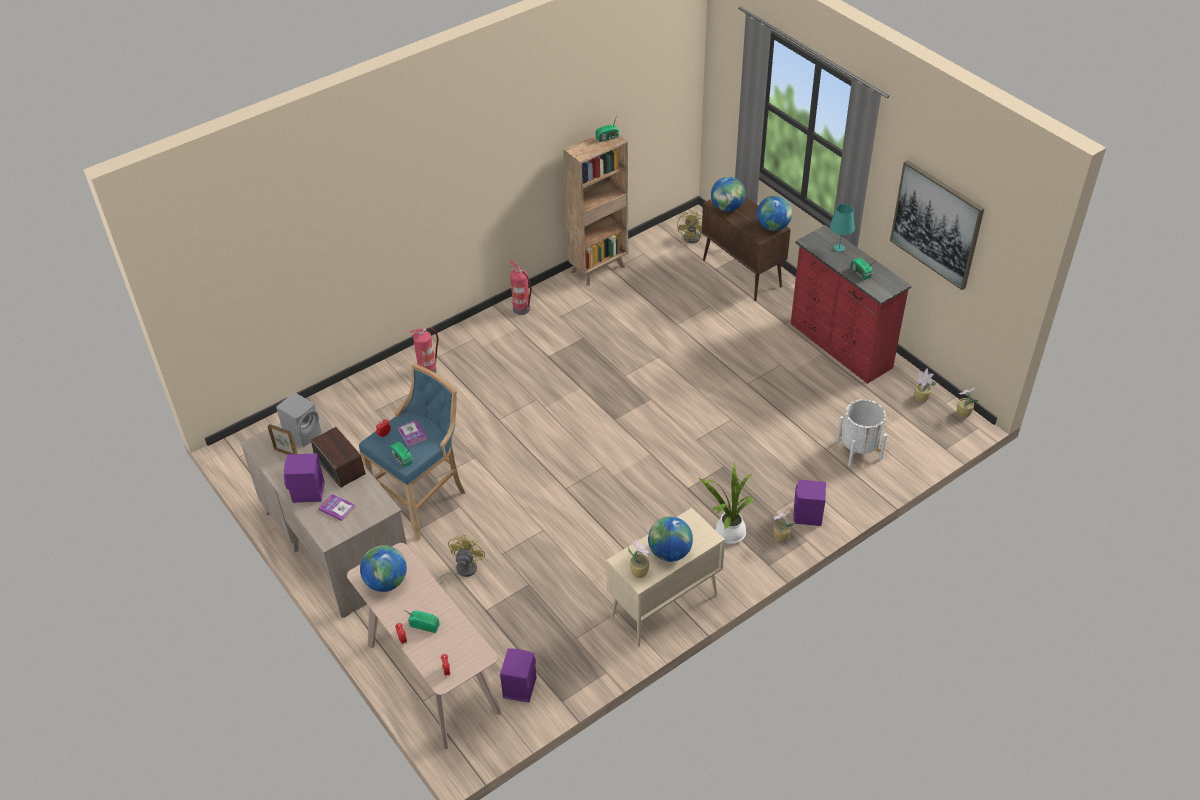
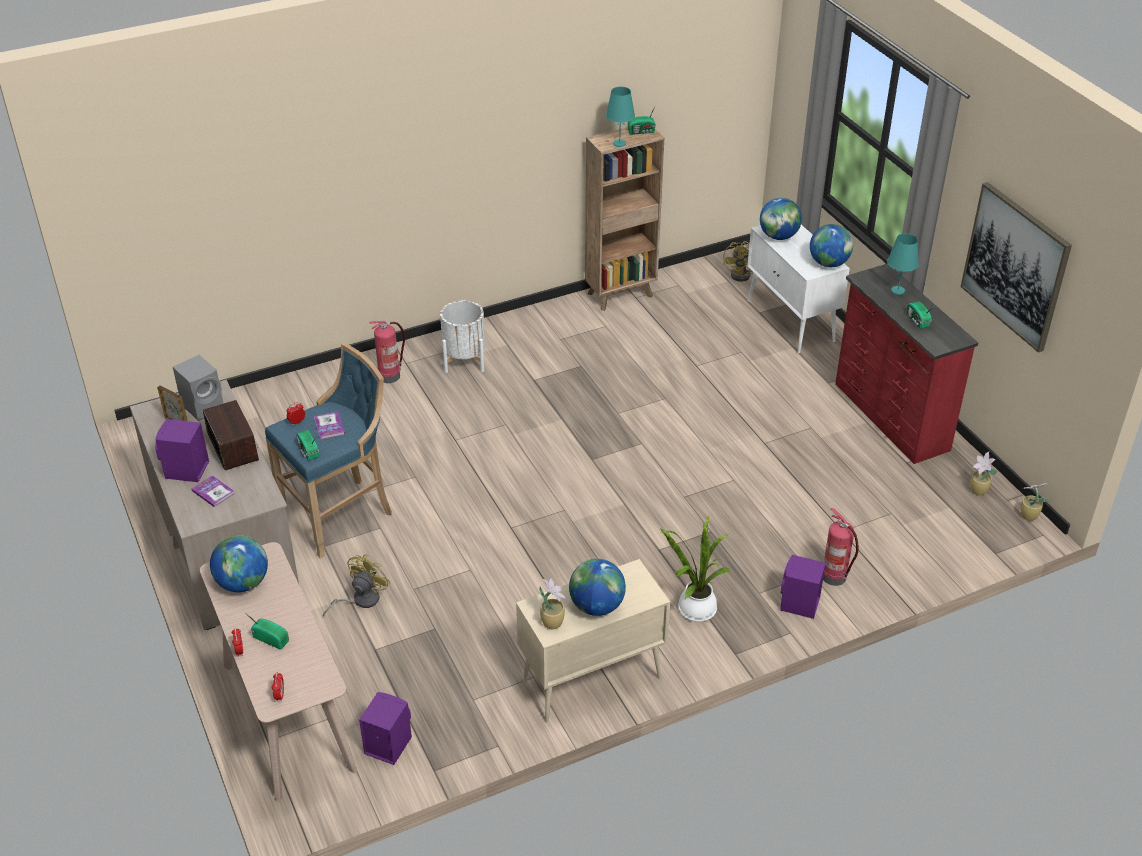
camera: 10 degrees right, 5 degrees down
fire extinguisher [509,261,532,315] -> fire extinguisher moved to [823,508,859,586]
brown cabinet [702,196,791,301] -> white cabinet [747,225,850,354]
potted plant [773,510,795,542] -> none
white planter [836,399,887,466] -> white planter moved to [440,300,485,373]
none -> turquoise table lamp [606,87,635,147]

